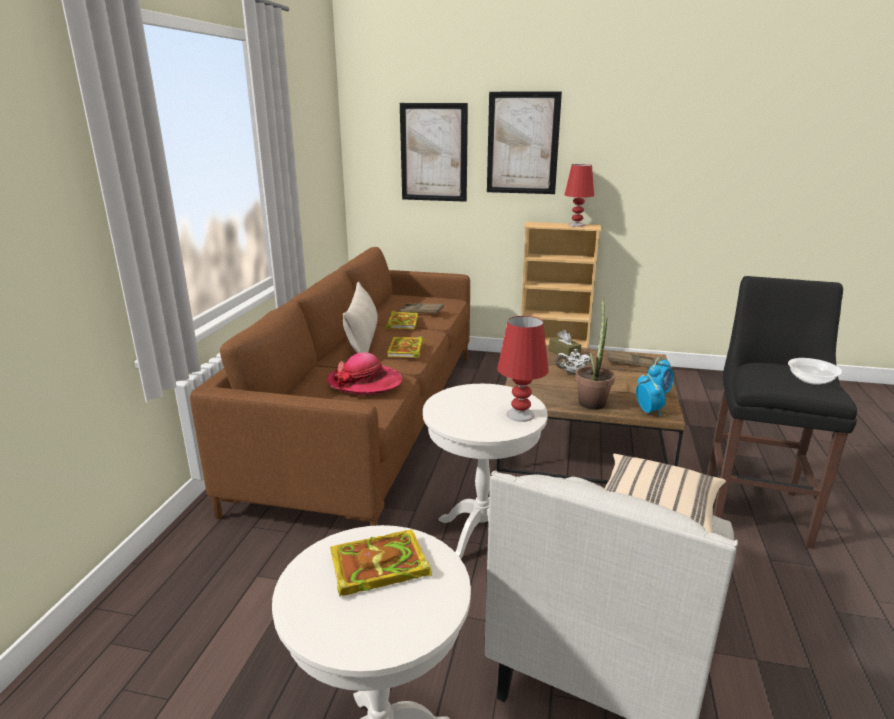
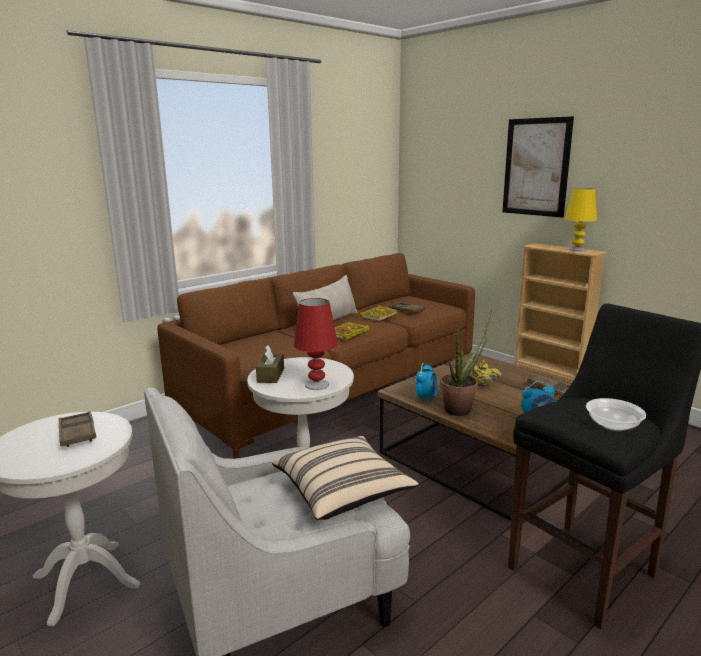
camera: 35 degrees right, 5 degrees down
hat [326,352,403,395] -> none
book [330,529,432,597] -> brown tray [59,411,96,447]
picture [400,103,468,202] -> none
brown tissue box [549,330,581,356] -> brown tissue box moved to [256,345,284,383]
white teapot [555,349,591,375] -> yellow teapot [464,360,501,387]
red table lamp [565,164,594,227] -> yellow table lamp [565,188,597,251]
alarm clock [636,374,666,417] -> alarm clock moved to [416,363,437,404]

